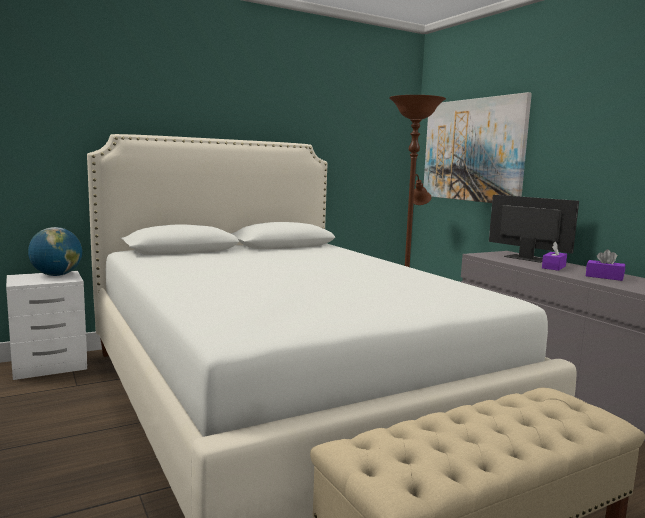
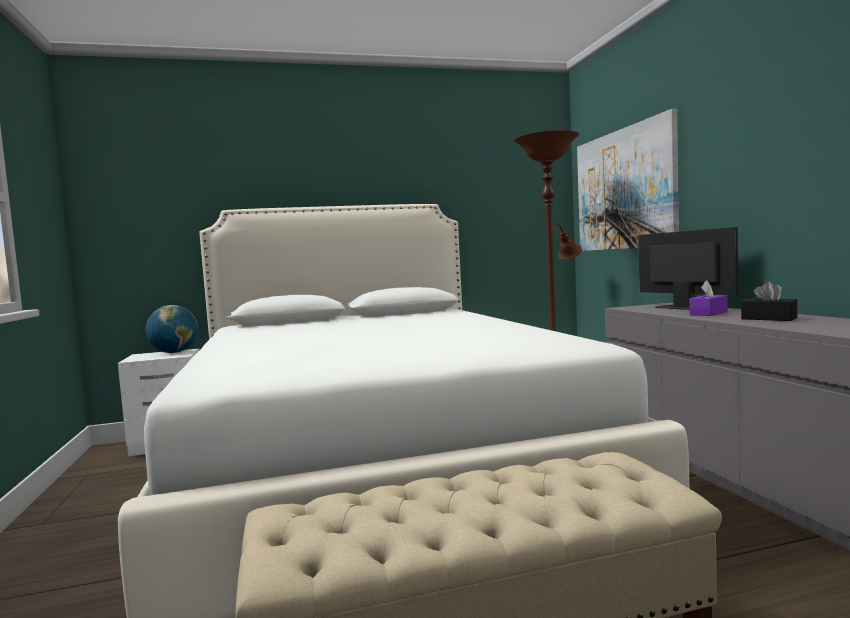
camera: 15 degrees right, 5 degrees down
purple tissue box [586,249,625,281] -> black tissue box [741,282,797,321]

